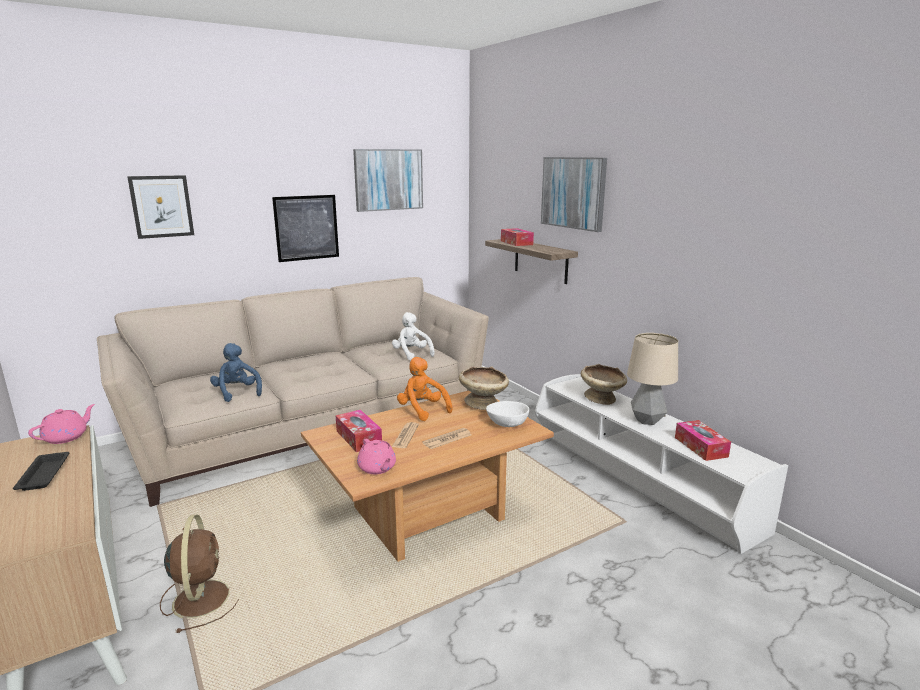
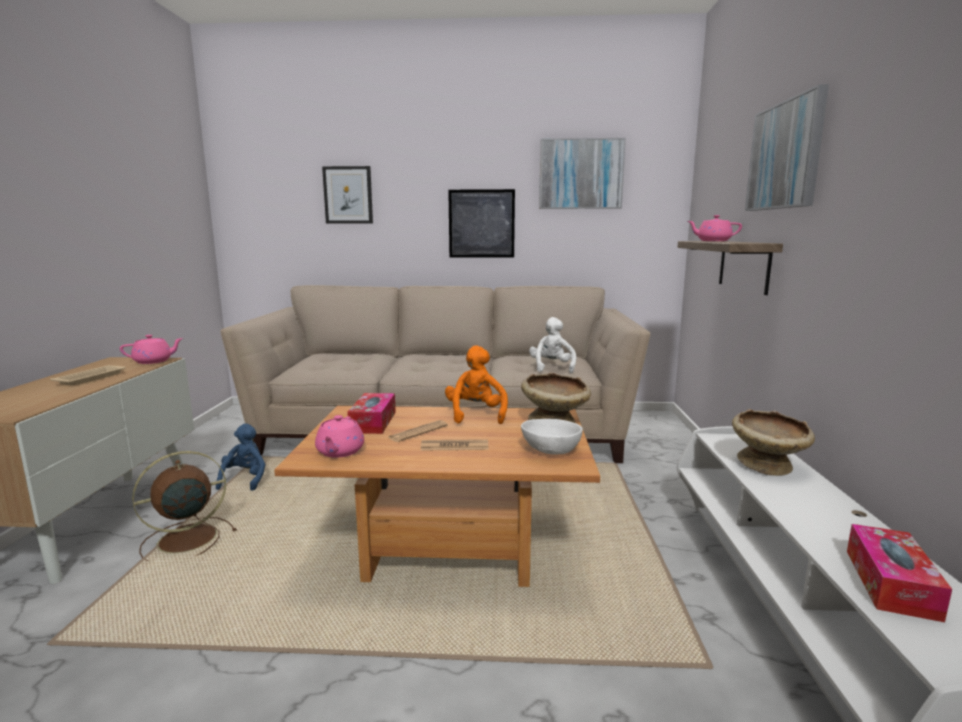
camera: 35 degrees right, 5 degrees down
black tray [13,452,69,491] -> beige tray [50,365,126,386]
brown fan [160,514,239,633] -> brown fan turned 150 degrees counterclockwise [132,451,237,561]
blue plush toy [210,343,262,402] -> blue plush toy moved to [216,424,266,491]
tissue box [501,228,534,246] -> pink teapot [688,215,742,241]
table lamp [627,333,678,425] -> none

